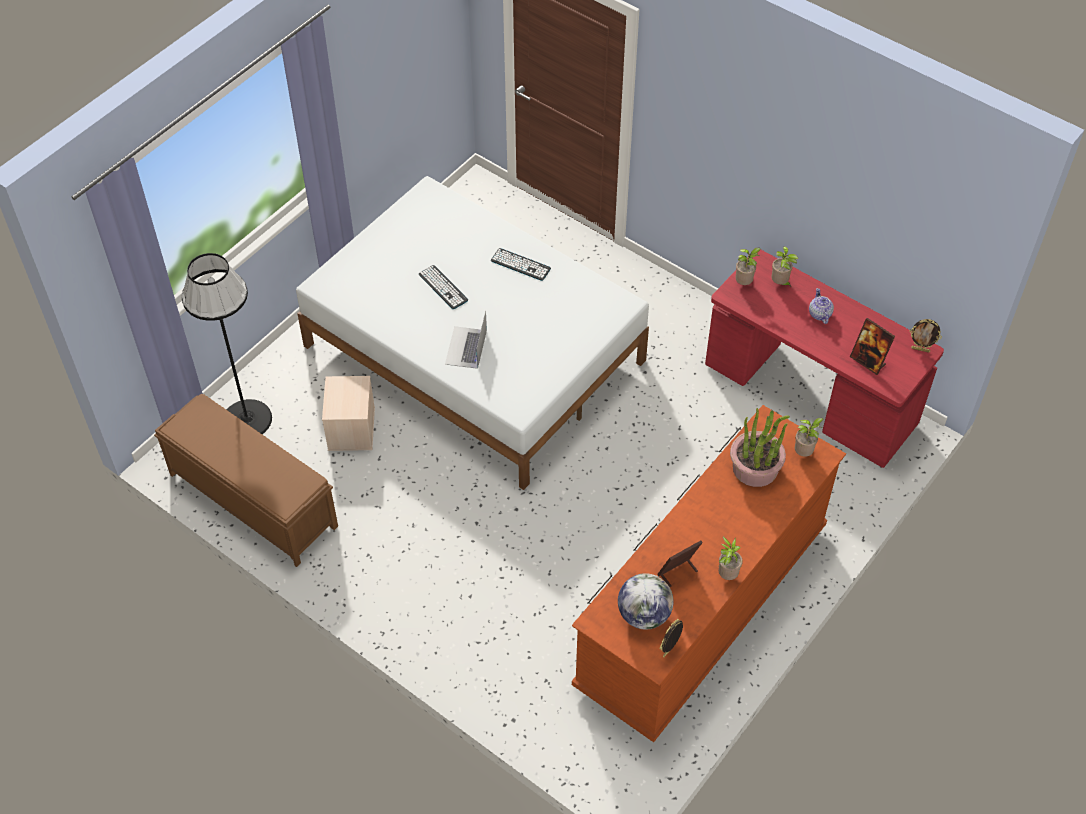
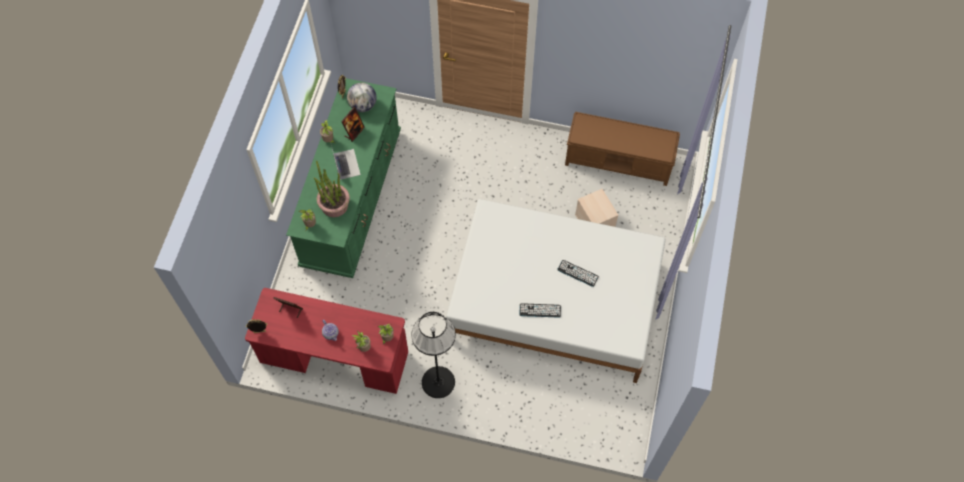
camera: 155 degrees right, 10 degrees up
black floor lamp [182,253,272,434] -> black floor lamp moved to [411,312,456,398]
laptop [445,310,487,369] -> laptop moved to [331,145,361,180]
brown dresser [572,405,846,742] -> green dresser [286,78,401,278]

